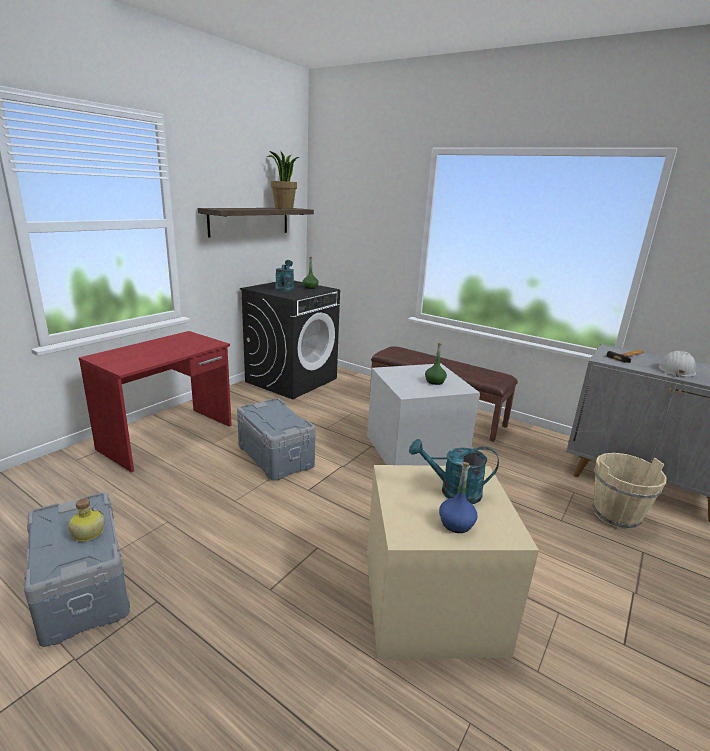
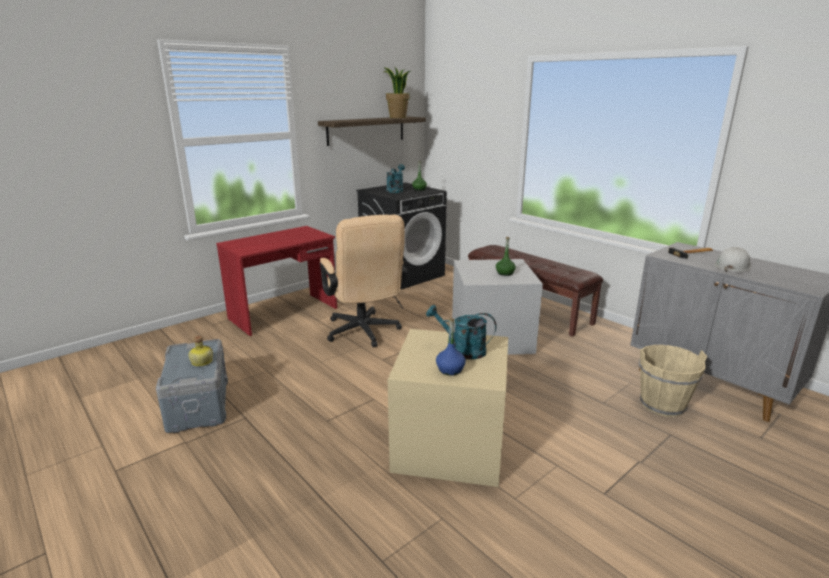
camera: 15 degrees right, 0 degrees up
grey storage box [237,398,316,481] -> beige office chair [320,215,408,347]

